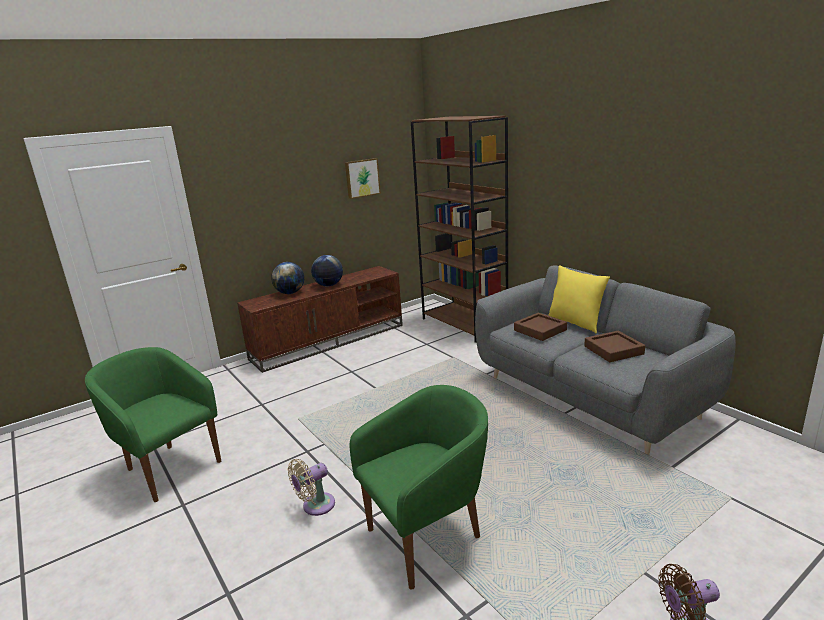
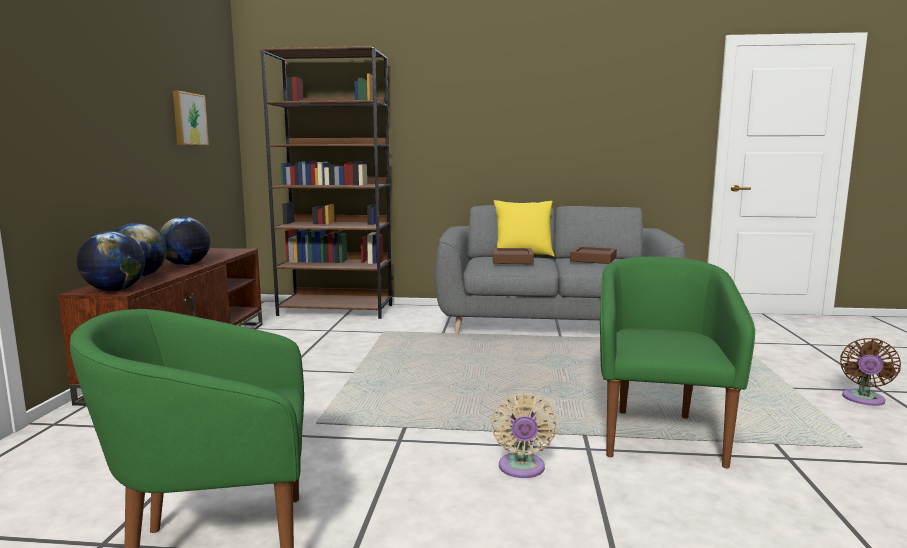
camera: 50 degrees left, 10 degrees down
none -> globe [77,231,145,291]

